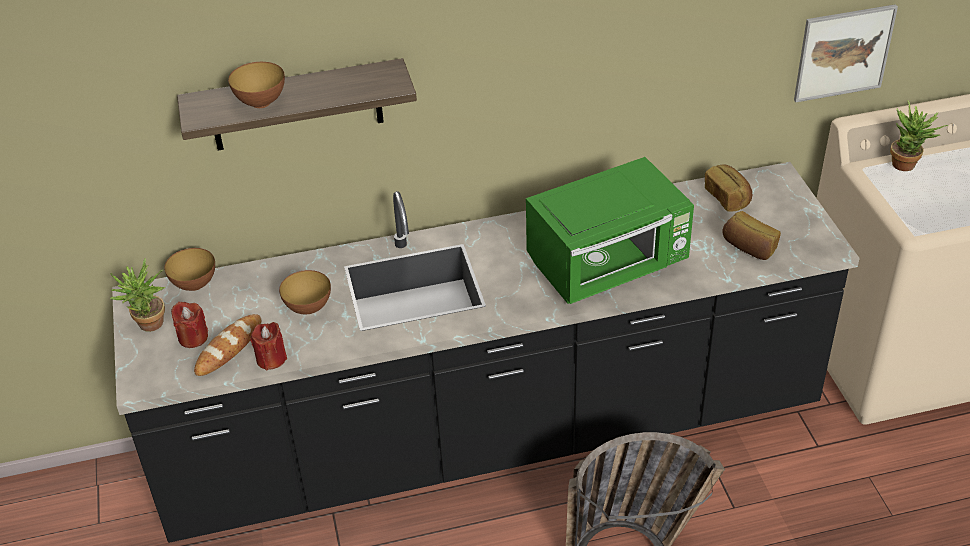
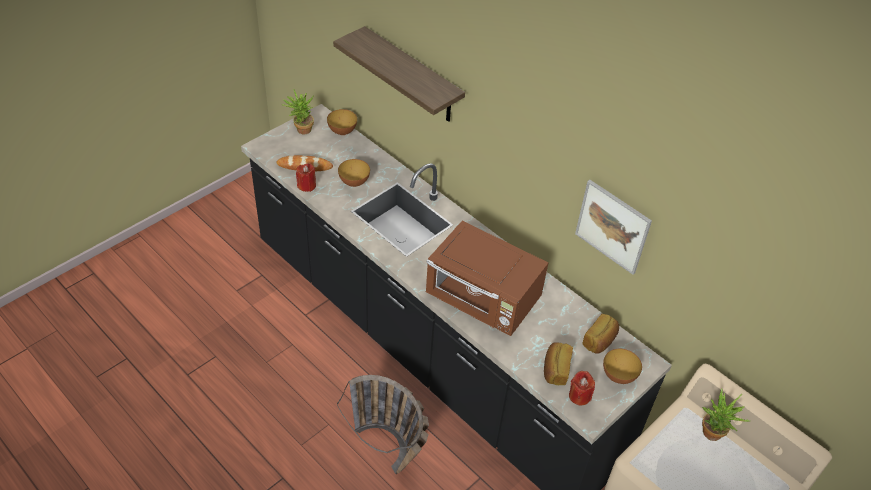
camera: 55 degrees right, 5 degrees up
red candle [171,302,208,348] -> red candle moved to [569,371,595,405]
bowl [228,62,285,108] -> bowl moved to [603,349,642,384]
green microwave [526,157,694,304] -> brown microwave [426,221,548,336]
picture [794,4,898,102] -> picture moved to [575,180,652,275]

